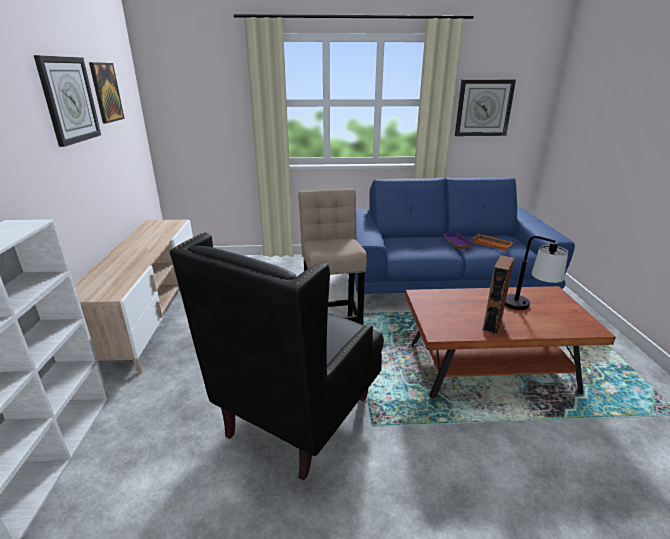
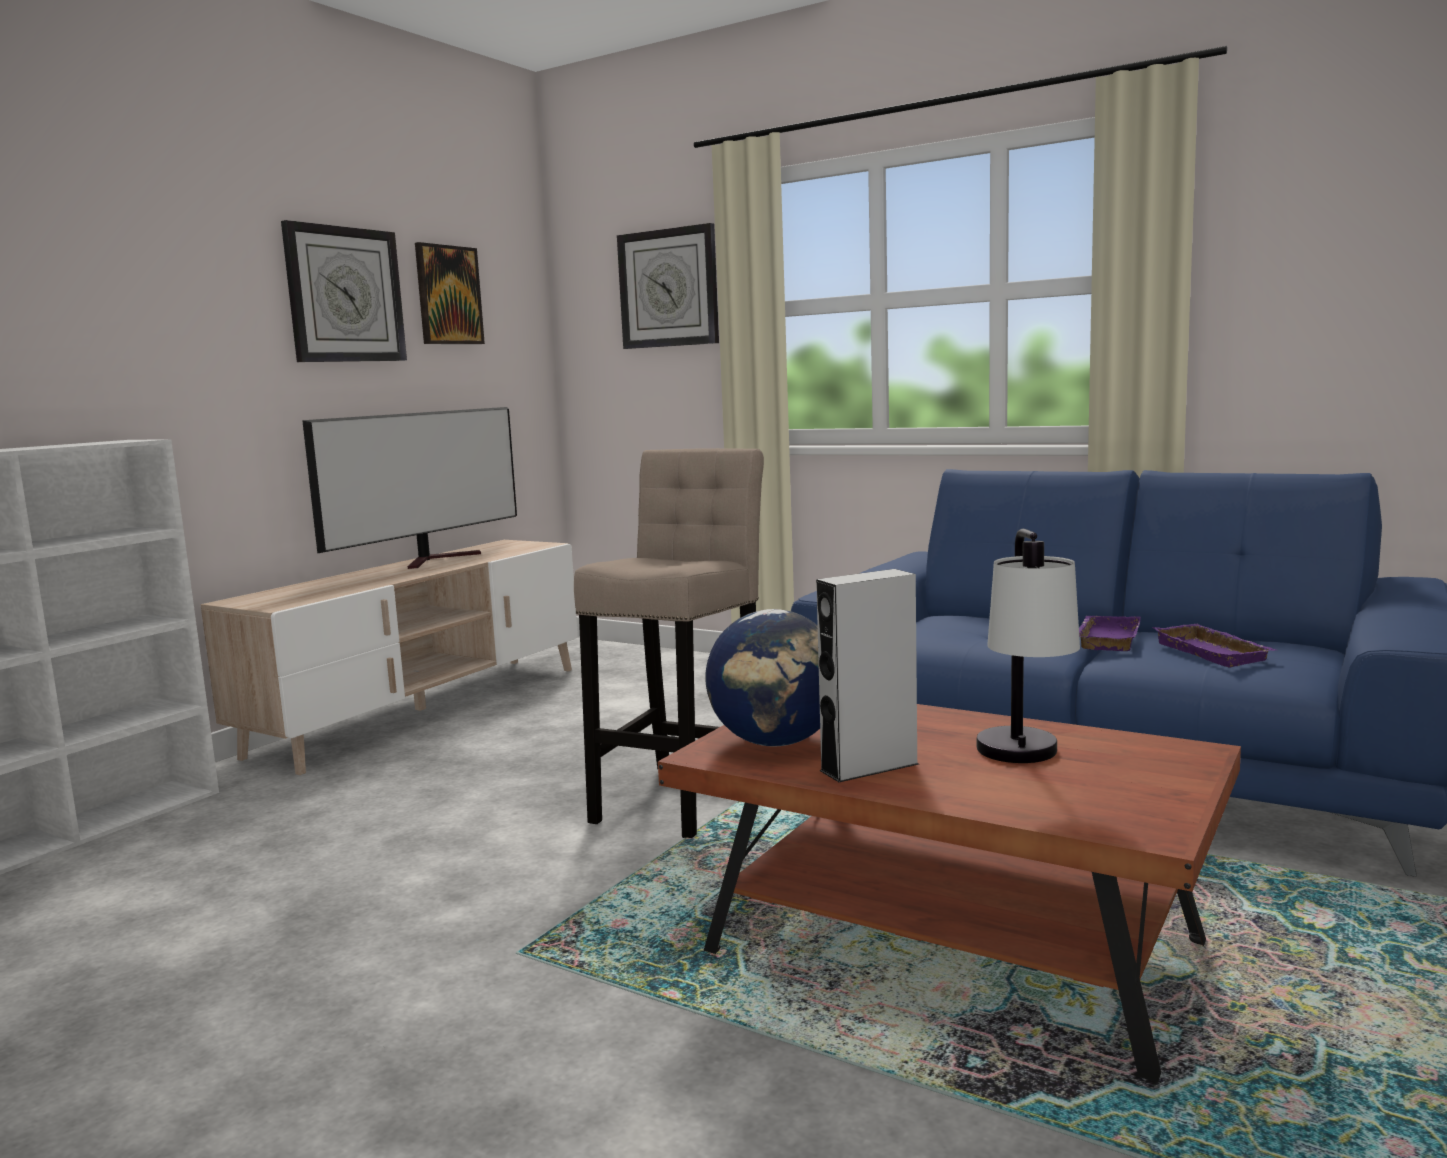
camera: 35 degrees right, 15 degrees down
black armchair [170,232,384,481] -> none
wall clock [455,79,516,136] -> wall clock moved to [617,223,719,349]
orange tray [473,234,514,251] -> purple tray [1152,624,1276,667]
brown speaker [482,255,514,334] -> grey speaker [816,569,919,782]
none -> television [302,407,517,569]
none -> globe [705,609,820,746]

